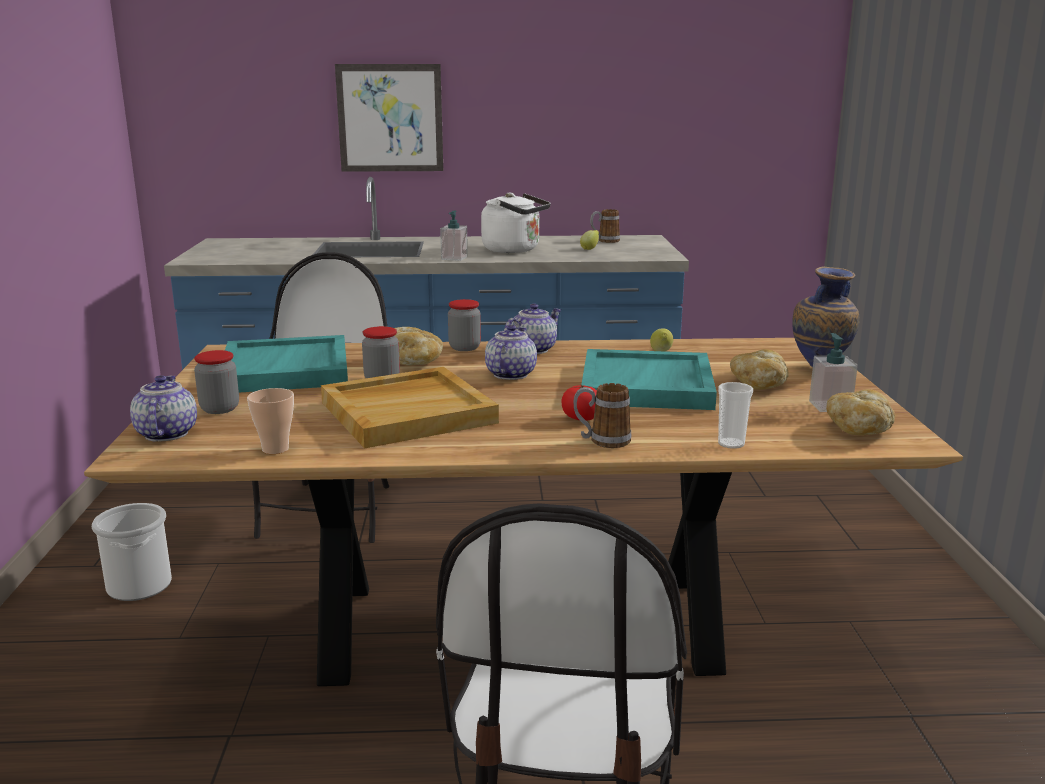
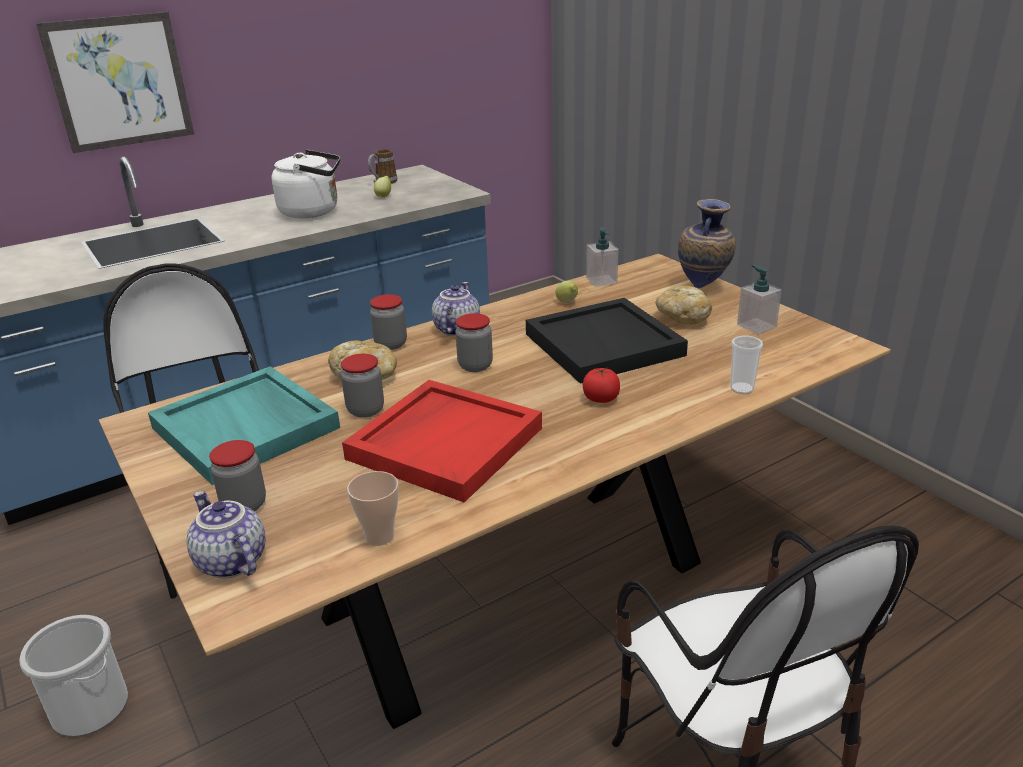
camera: 30 degrees left, 10 degrees up
beige tray [321,367,499,448] -> red tray [342,380,542,502]
soap dispenser [440,210,468,261] -> soap dispenser moved to [586,227,619,287]
teapot [485,325,537,380] -> jar [455,313,493,372]
mug [574,383,631,448] -> none
turquoise tray [581,349,717,410] -> black tray [526,298,688,384]
bread [826,389,895,436] -> none

